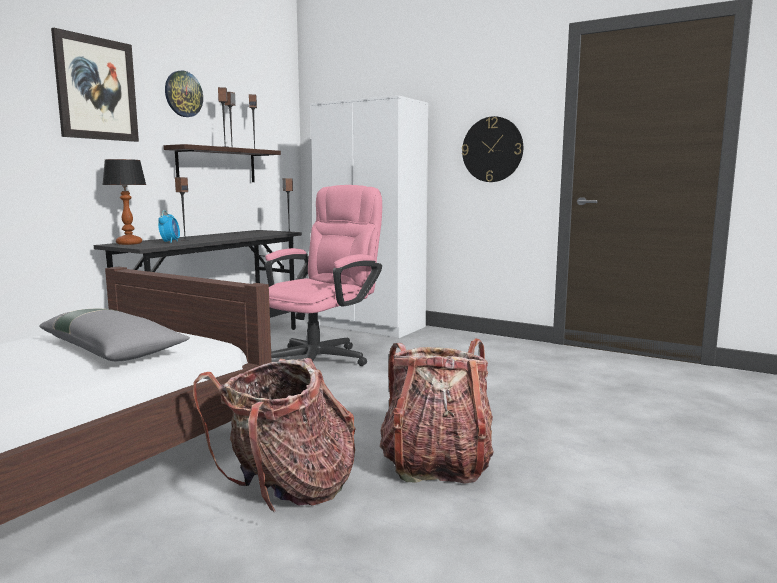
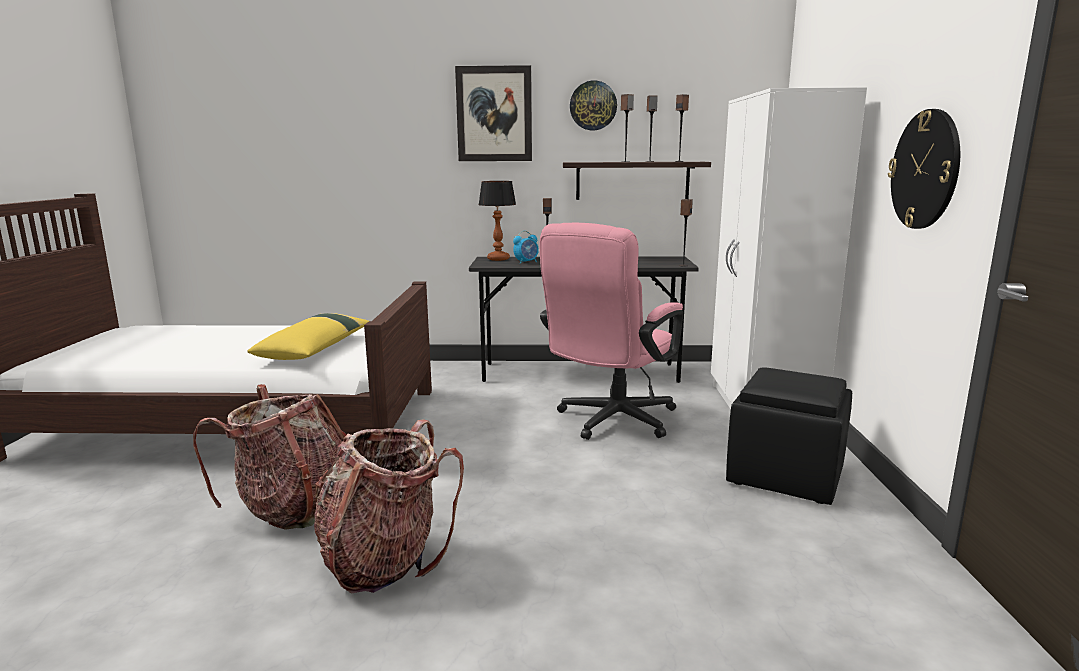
camera: 60 degrees right, 5 degrees up
grey pillow [39,309,190,361] -> yellow pillow [247,313,369,360]
pink office chair [265,185,382,366] -> pink office chair turned 120 degrees clockwise [539,223,684,440]
none -> black ottoman [726,367,852,505]

